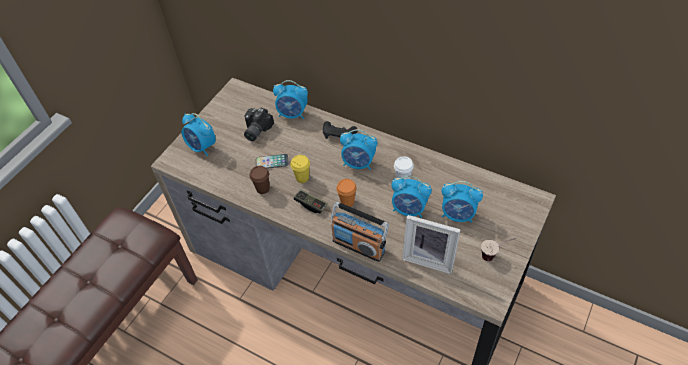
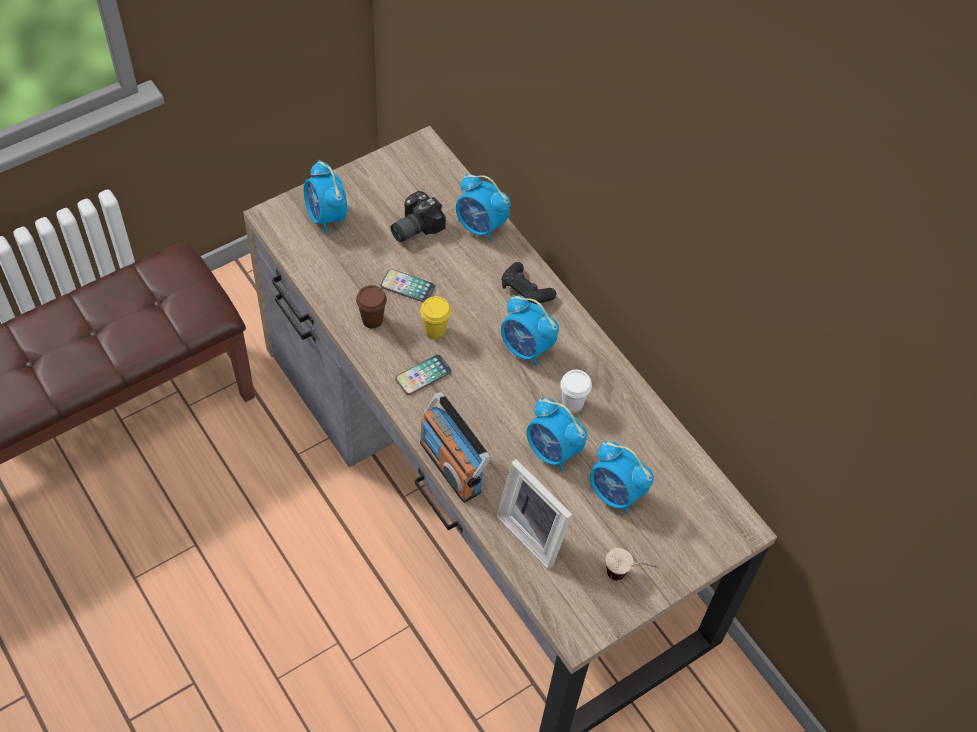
camera: 20 degrees right, 5 degrees up
game controller [294,189,328,213] -> phone [395,355,451,395]
orange cup [336,179,357,207] -> none

